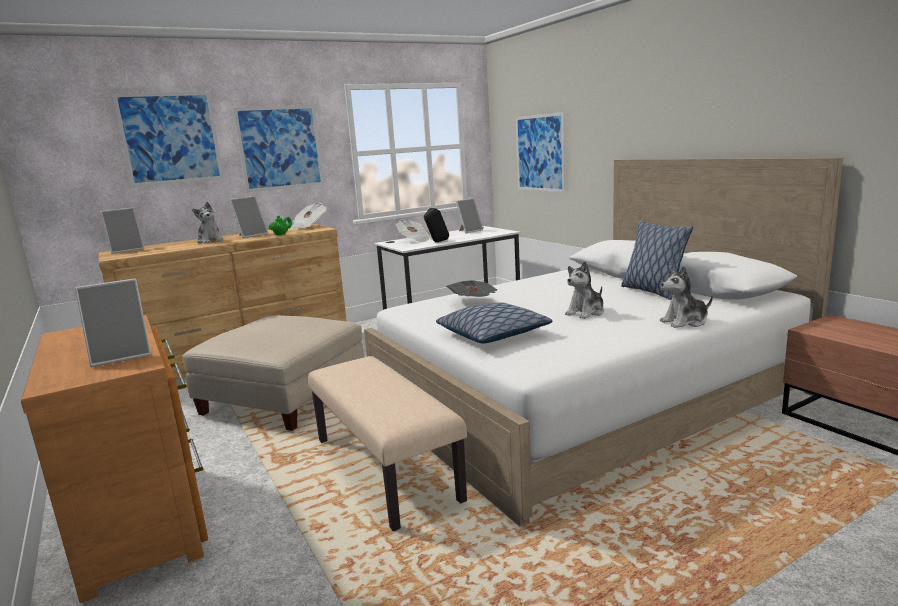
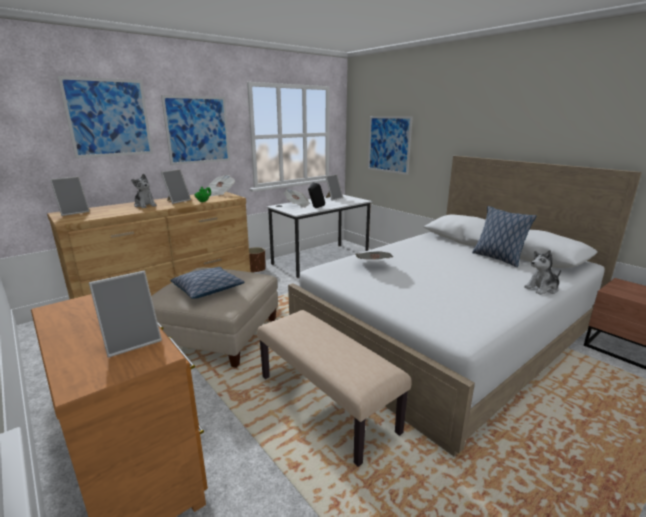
camera: 10 degrees left, 5 degrees up
pillow [436,303,552,344] -> pillow moved to [170,267,245,299]
plush toy [565,261,604,319] -> none
none -> brown planter [249,247,265,273]

